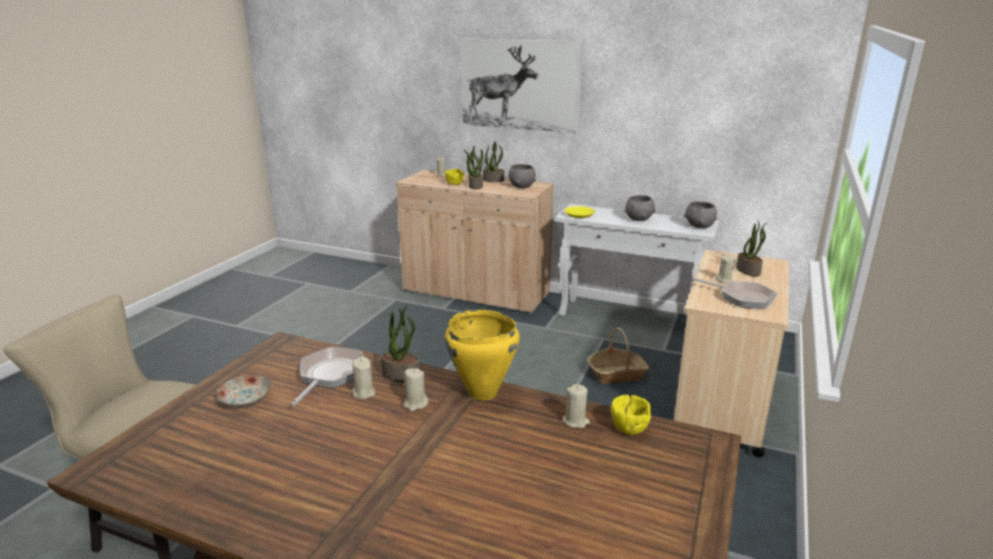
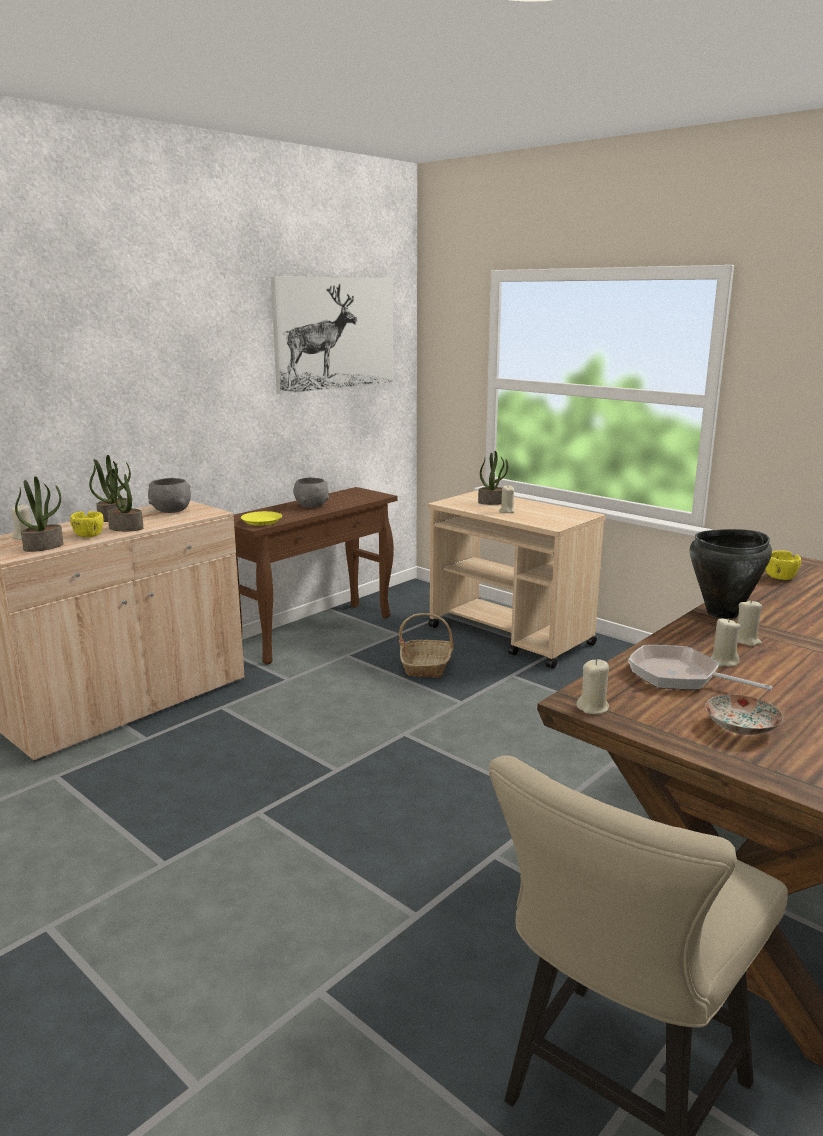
camera: 70 degrees left, 5 degrees down
potted plant [381,305,420,383] -> potted plant moved to [15,476,64,552]
yellow cooking pot [445,309,520,400] -> black cooking pot [690,529,772,619]
picture [461,38,583,134] -> picture moved to [271,276,393,394]
white console table [555,204,719,317] -> brown console table [233,487,398,665]
beige candle [562,384,590,428] -> beige candle moved to [576,659,609,714]
grey bowl [684,202,717,228] -> none
frying pan [694,278,778,309] -> none

